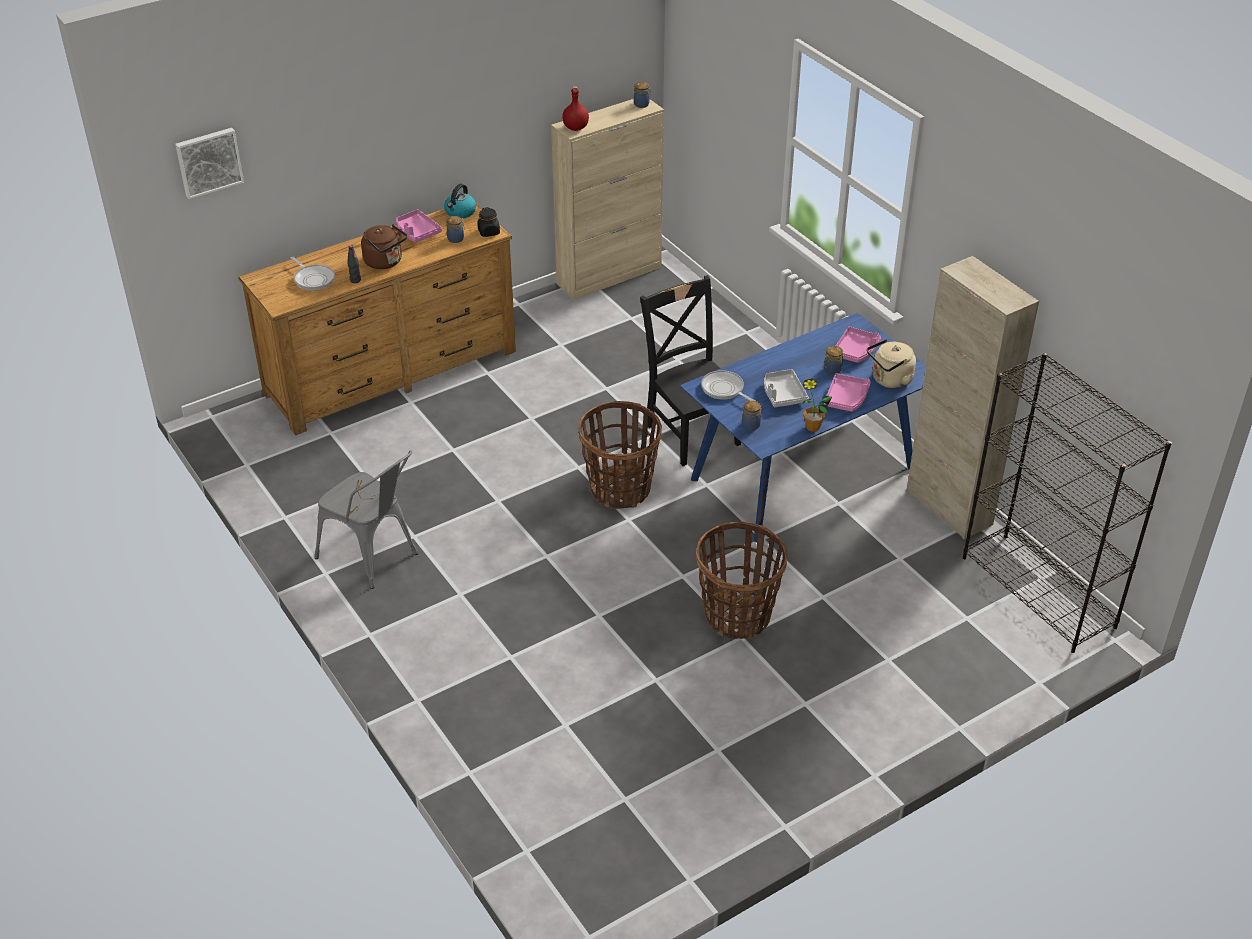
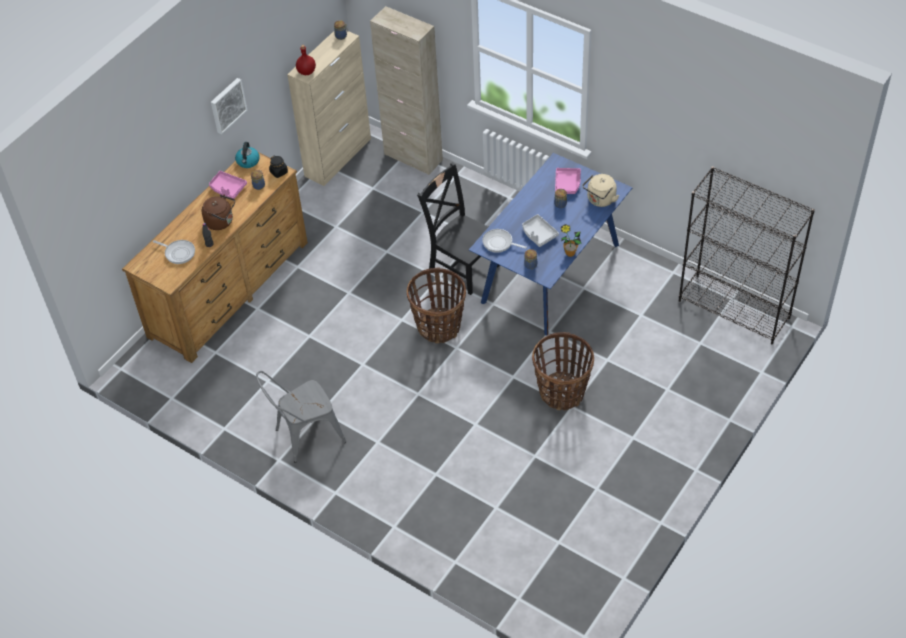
camera: 20 degrees left, 10 degrees up
picture [175,128,244,199] -> picture moved to [211,78,247,134]
grey chair [314,450,418,589] -> grey chair turned 135 degrees clockwise [256,371,346,463]
pink tray [824,373,871,411] -> none
beige cabinet [906,256,1039,539] -> beige cabinet moved to [370,6,443,175]

